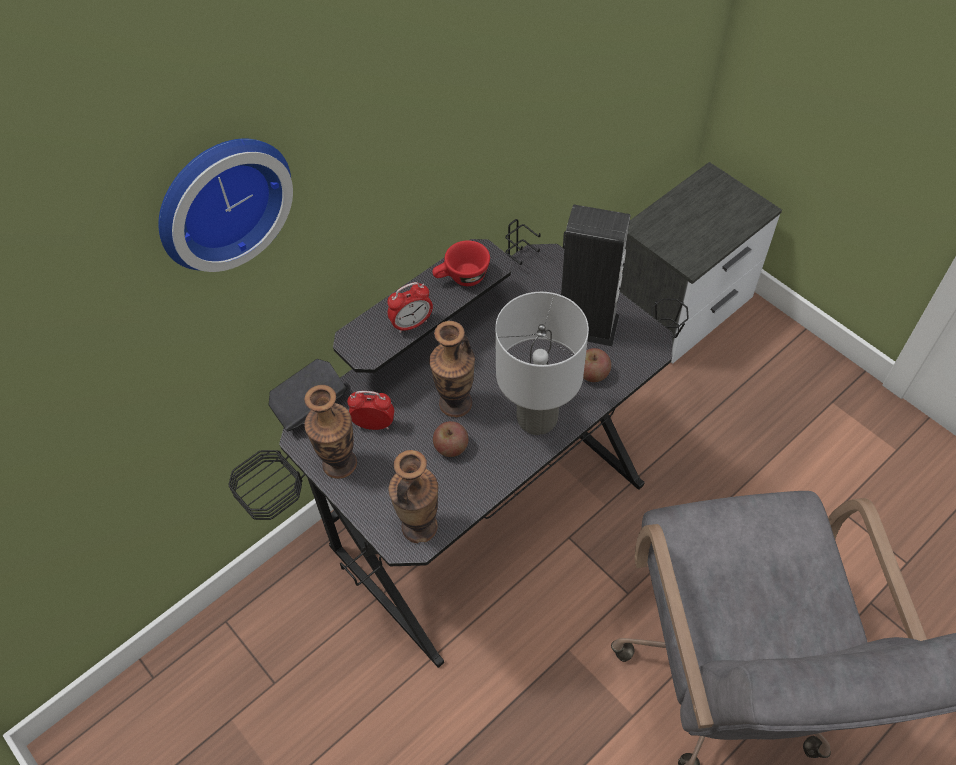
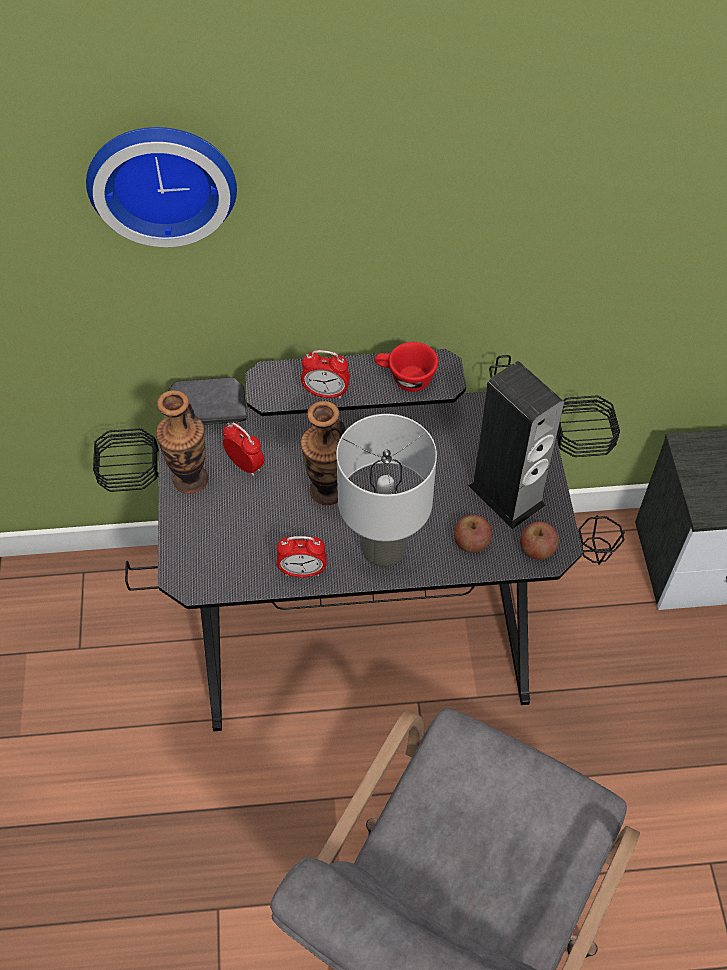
camera: 35 degrees right, 0 degrees up
vase [388,450,438,543] -> none
apple [433,421,468,457] -> apple moved to [520,521,559,560]
none -> alarm clock [277,536,326,577]

